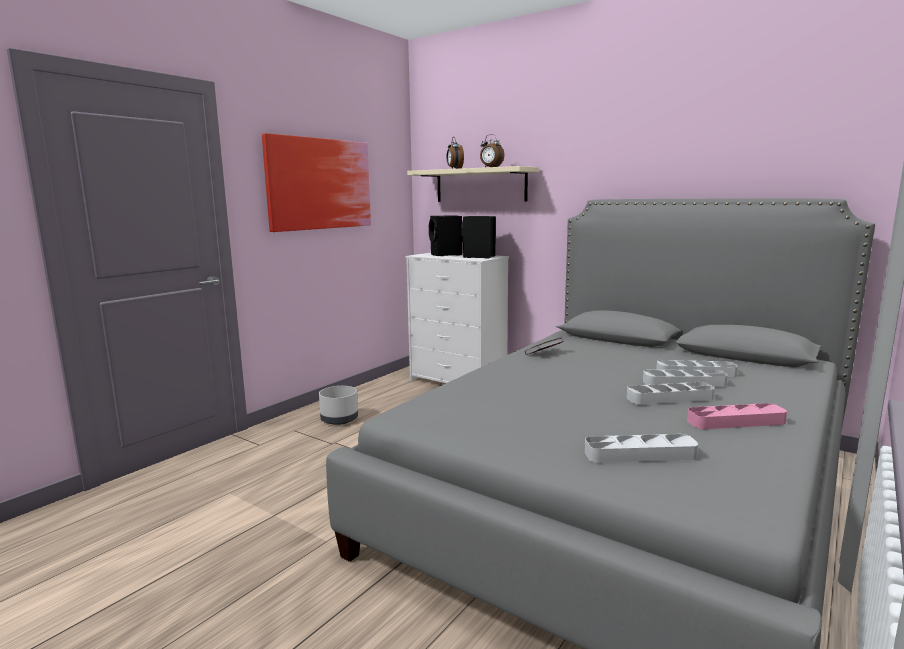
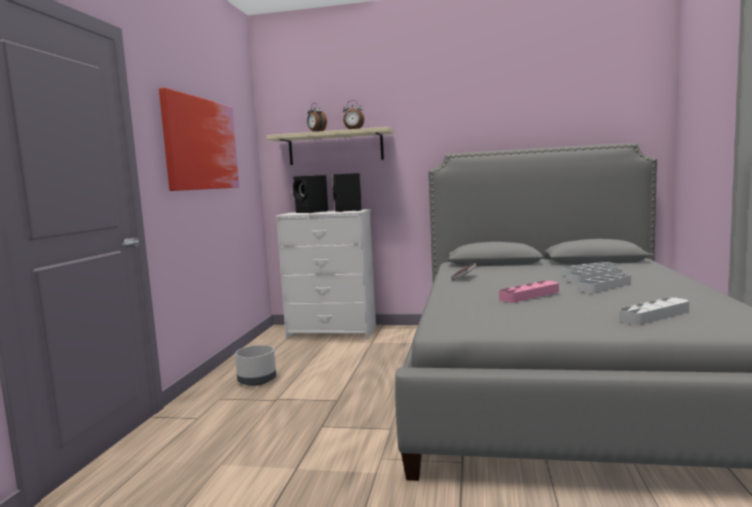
camera: 25 degrees left, 5 degrees down
pink tray [687,403,787,429] -> pink tray moved to [499,281,559,303]

